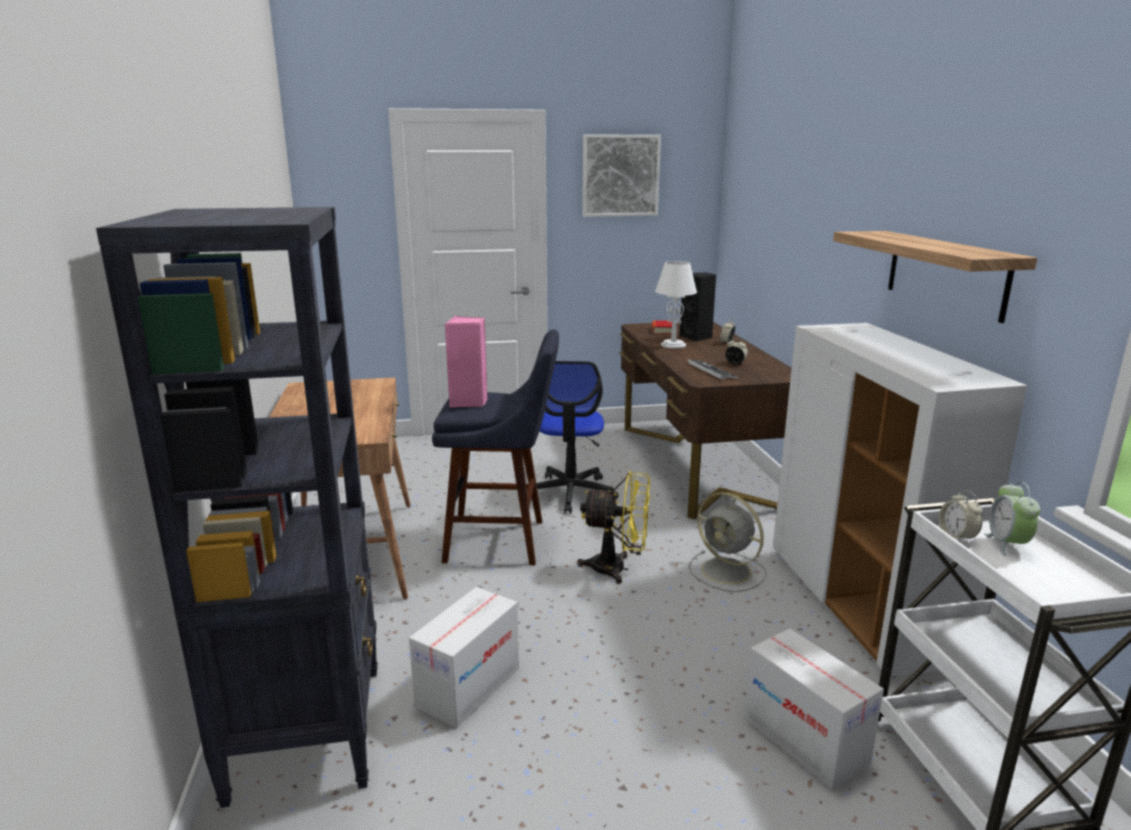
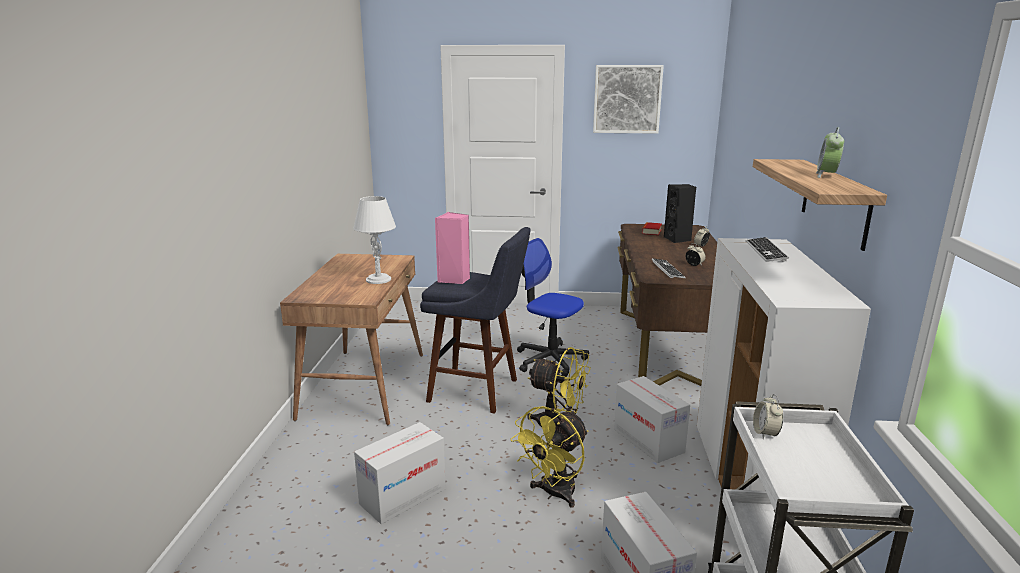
camera: 15 degrees right, 0 degrees up
black bookcase [96,207,378,808] -> none
office chair [536,361,619,513] -> office chair turned 105 degrees clockwise [517,238,589,377]
white table lamp [655,261,697,349] -> white table lamp moved to [353,196,396,284]
grey fan [689,492,766,592] -> cardboard box [614,376,690,463]
alarm clock [984,482,1040,556] -> alarm clock moved to [816,127,844,178]
none -> yellow fan [511,406,588,508]
none -> keyboard [746,237,789,262]

